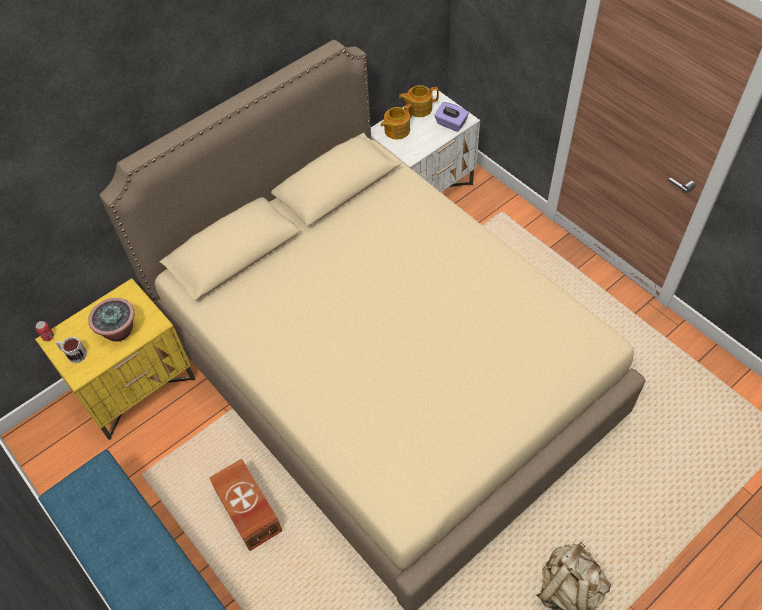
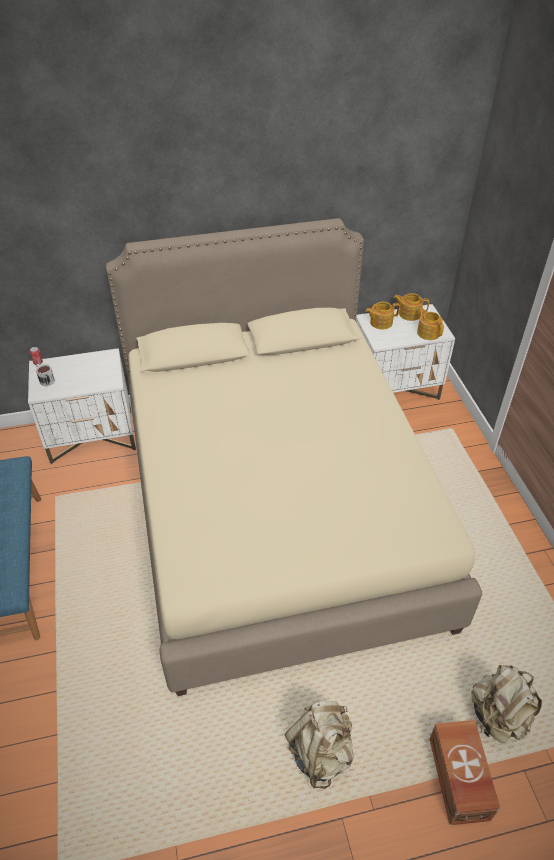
camera: 25 degrees right, 10 degrees down
yellow nightstand [35,278,195,440] -> white nightstand [28,348,136,464]
potted plant [88,298,135,341] -> none
brown storage box [209,459,282,551] -> brown storage box moved to [429,720,500,825]
purple tissue box [434,102,469,132] -> teapot [417,308,444,340]
none -> beige backpack [471,665,542,742]

